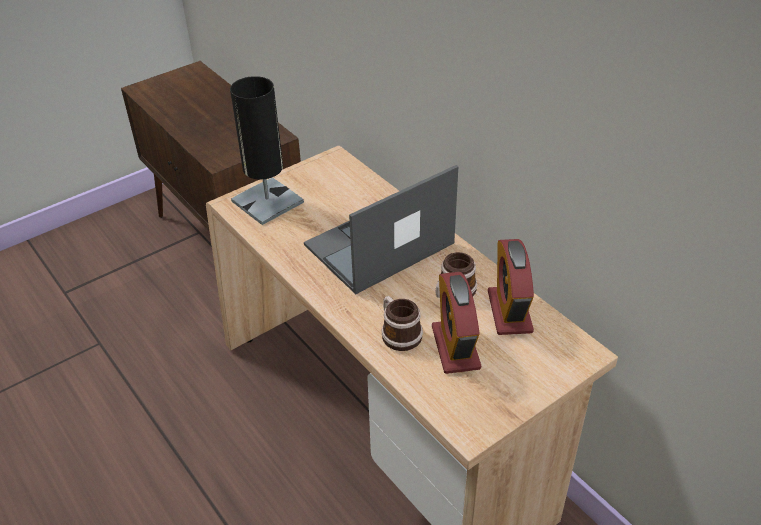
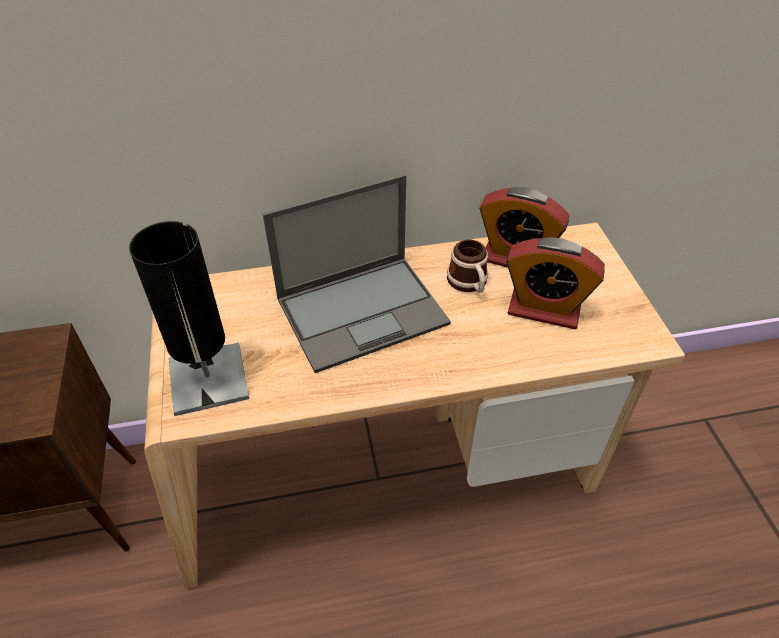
camera: 65 degrees left, 5 degrees up
laptop [304,165,458,294] -> laptop turned 105 degrees counterclockwise [262,174,451,373]
mug [381,296,423,351] -> none

